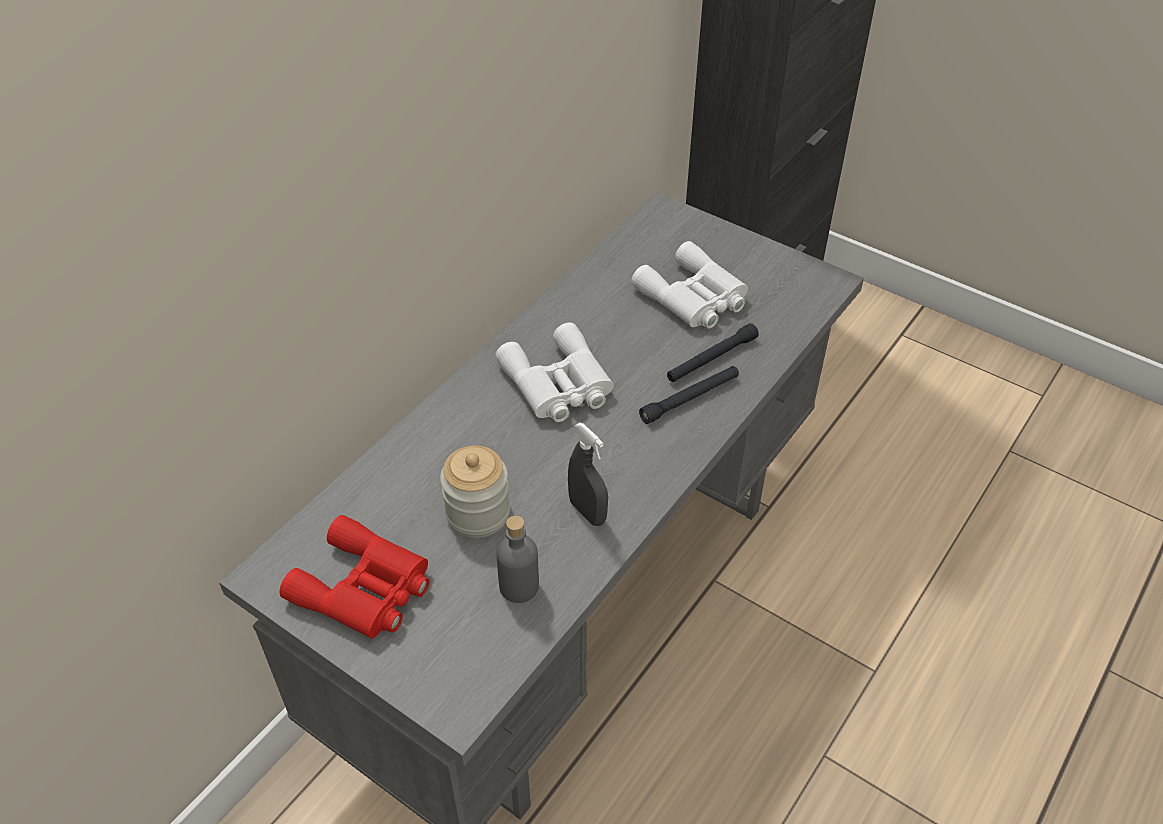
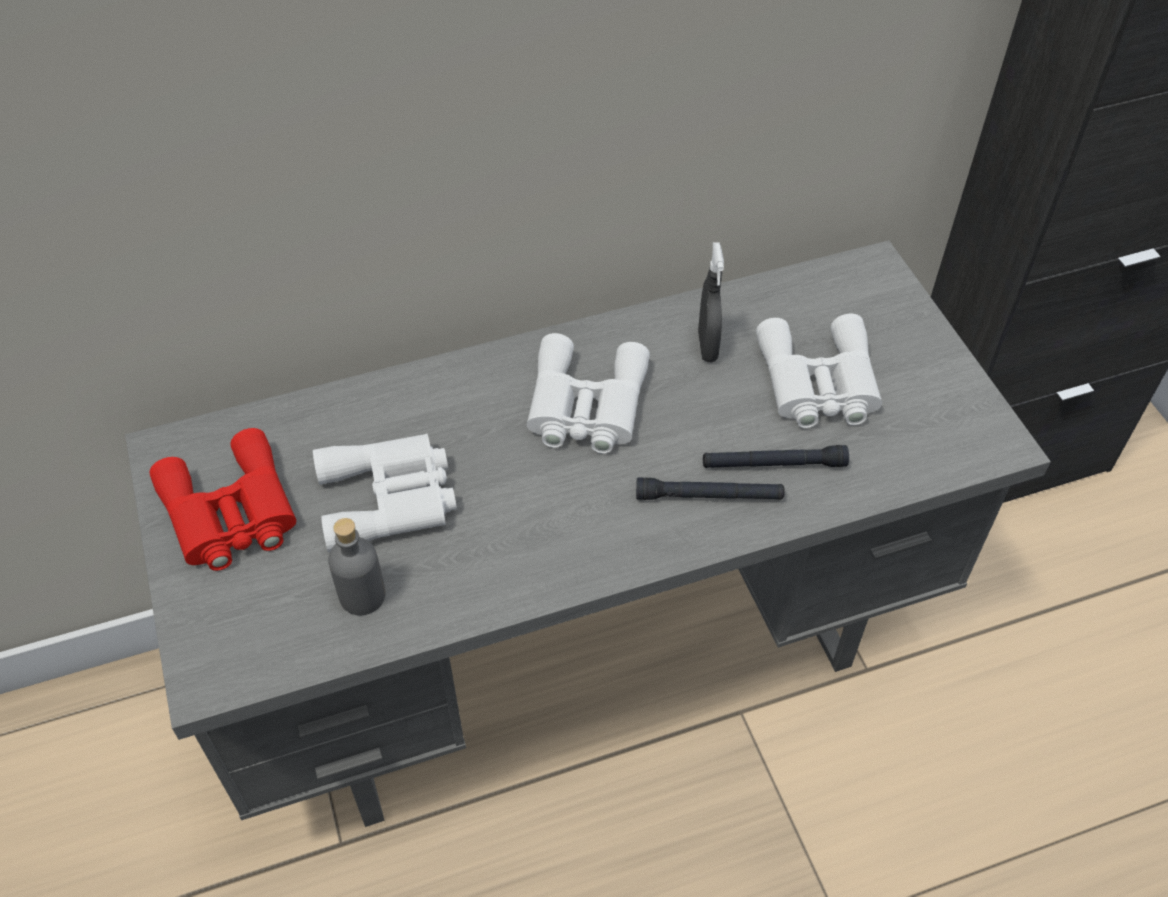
camera: 35 degrees right, 5 degrees up
jar [440,446,510,538] -> white binoculars [313,434,457,552]
grey spray bottle [568,423,608,526] -> grey spray bottle moved to [698,242,724,362]

